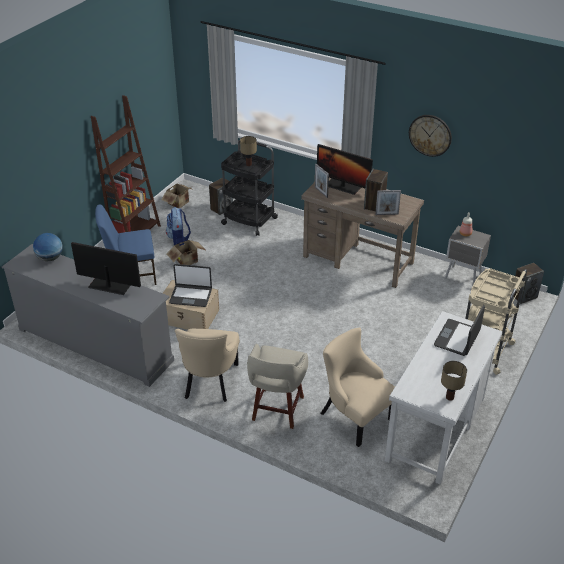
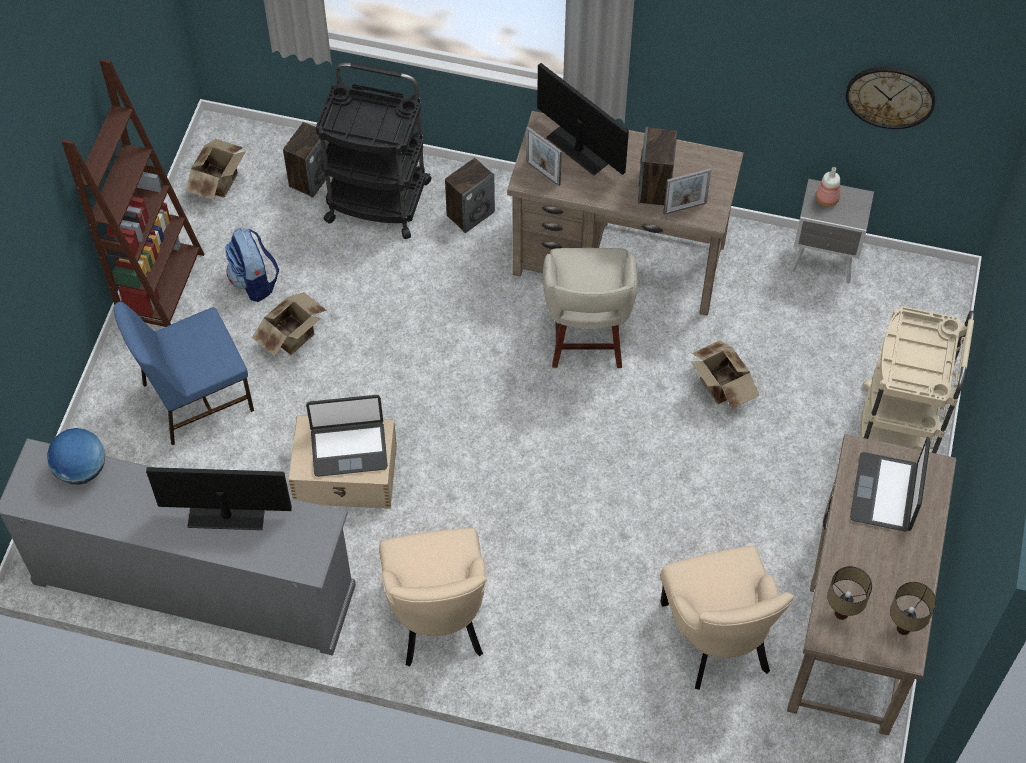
camera: 15 degrees left, 20 degrees up
table lamp [240,136,257,166] -> table lamp moved to [827,566,872,620]
beige stool [247,344,308,429] -> beige stool moved to [543,248,638,368]
monitor [317,144,373,195] -> monitor turned 150 degrees counterclockwise [537,63,629,176]
beige chair [320,327,395,447] -> beige chair turned 135 degrees counterclockwise [660,546,794,690]
white desk [385,311,502,485] -> brown desk [787,434,956,735]
wall clock [409,115,452,157] -> wall clock moved to [846,67,935,129]
speaker [513,263,544,304] -> speaker moved to [445,158,495,233]
none -> cardboard box [690,340,759,409]

